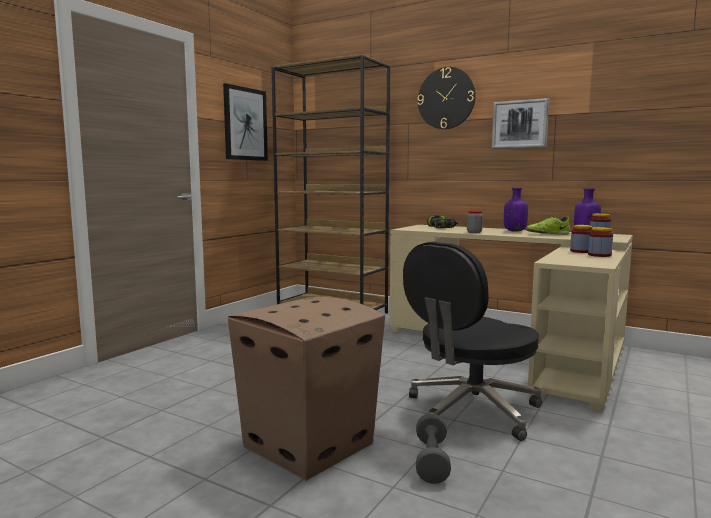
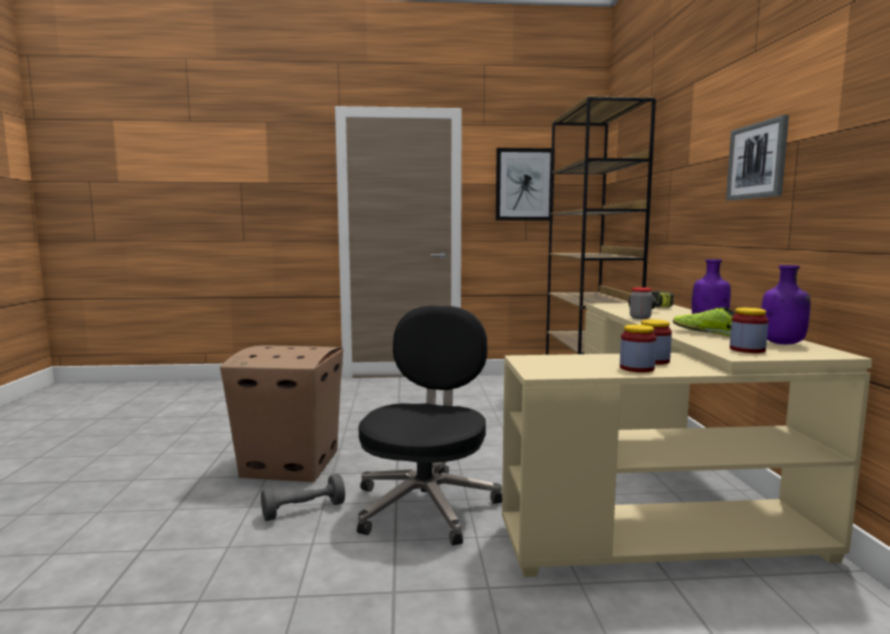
camera: 55 degrees right, 0 degrees up
black office chair [403,242,542,441] -> black office chair turned 90 degrees clockwise [357,305,502,545]
wall clock [418,67,476,129] -> none

